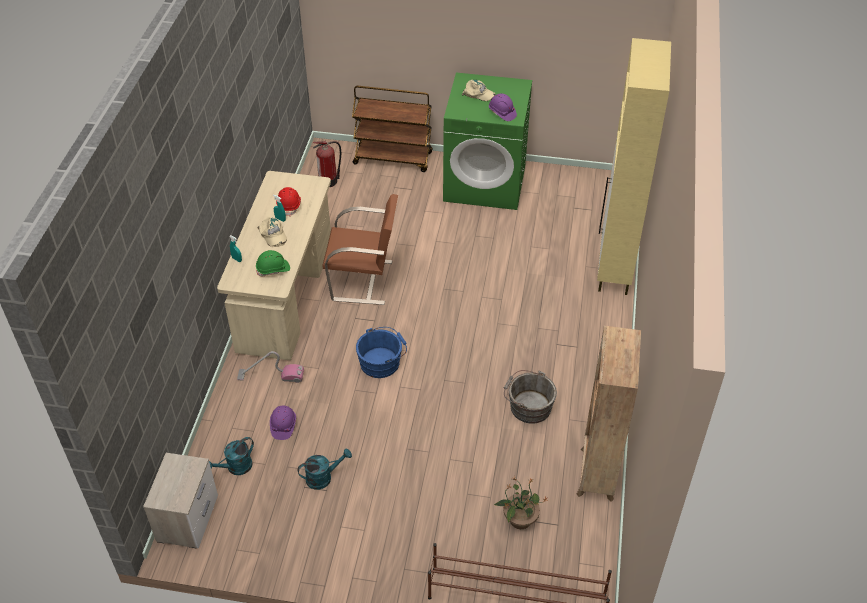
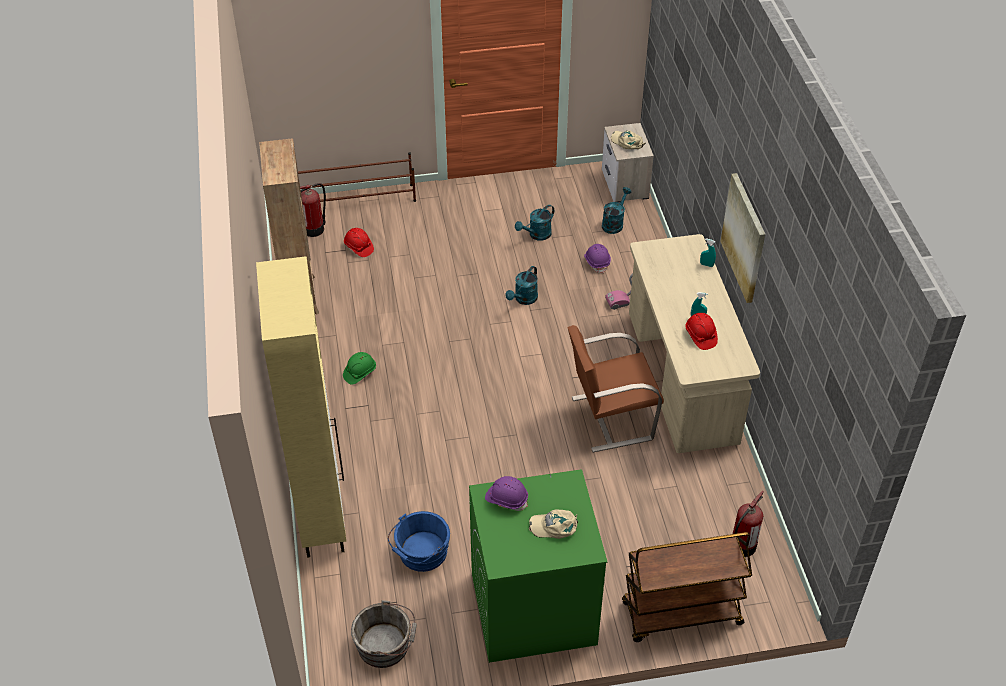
camera: 160 degrees right, 0 degrees up
green hard hat [256,250,290,276] -> green hard hat moved to [343,352,376,385]
beige cap [257,217,287,247] -> beige cap moved to [611,131,646,149]
blue bucket [356,327,407,378] -> blue bucket moved to [388,511,450,572]
potted plant [494,476,548,529] -> red hard hat [344,228,374,257]
grey bucket [504,370,557,424] -> grey bucket moved to [351,600,417,668]
none -> fire extinguisher [300,183,326,237]
none -> turquoise watering can [505,266,538,305]
none -> picture [720,173,765,303]

